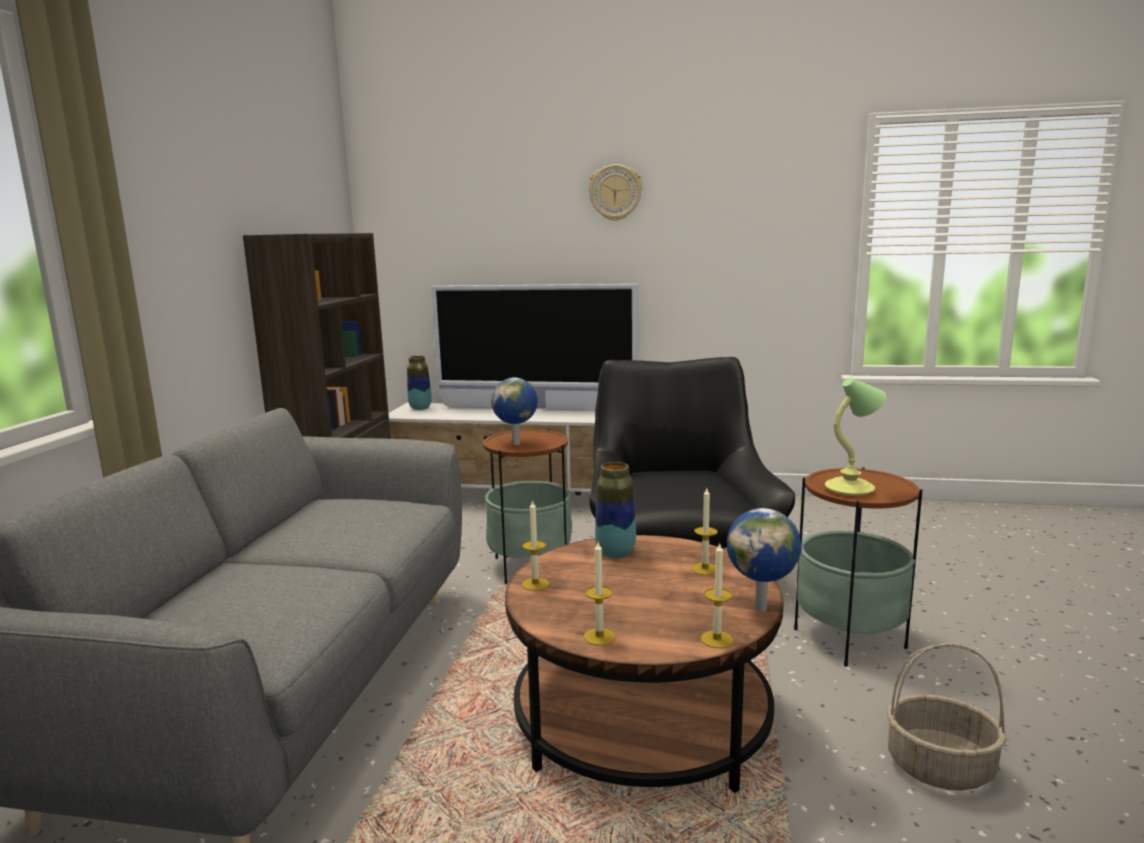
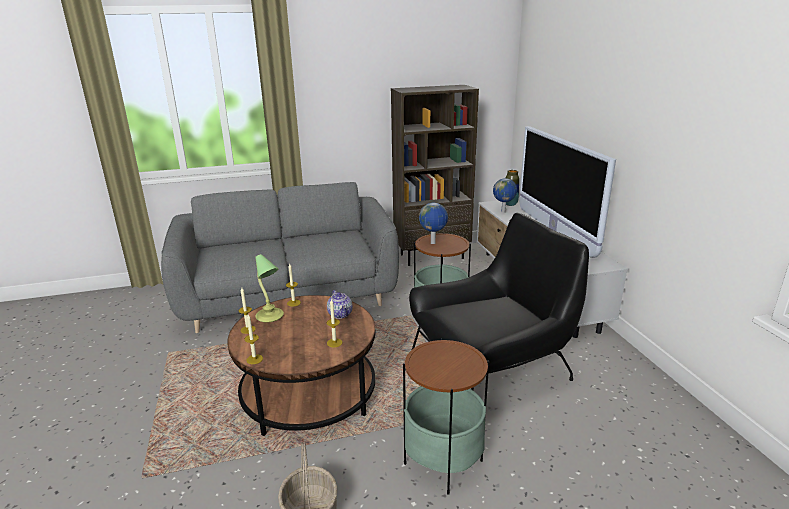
camera: 65 degrees right, 10 degrees up
wall clock [588,164,642,221] -> none
vase [595,462,636,559] -> teapot [327,290,353,319]
globe [727,508,802,612] -> globe moved to [493,178,517,213]
table lamp [825,378,886,496] -> table lamp moved to [255,254,284,323]

